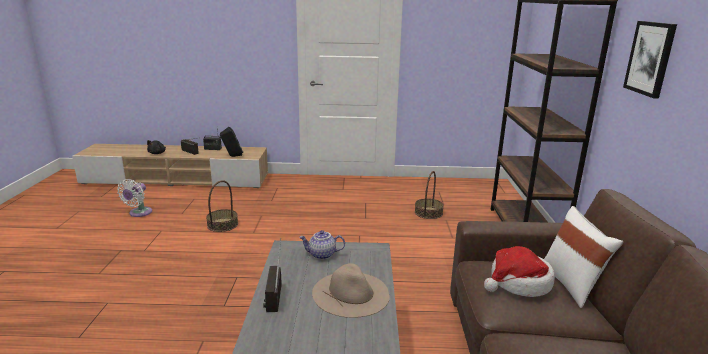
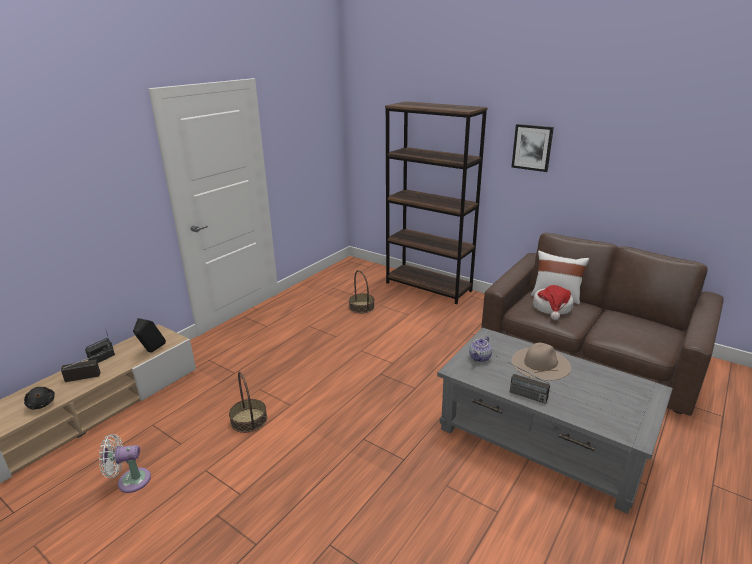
camera: 55 degrees left, 5 degrees up
white fan [117,179,152,217] -> white fan turned 120 degrees clockwise [99,434,151,493]

